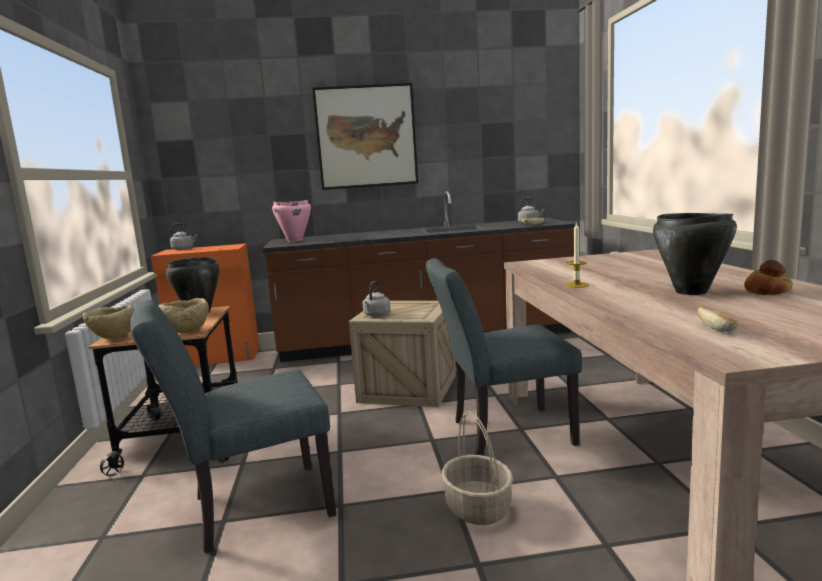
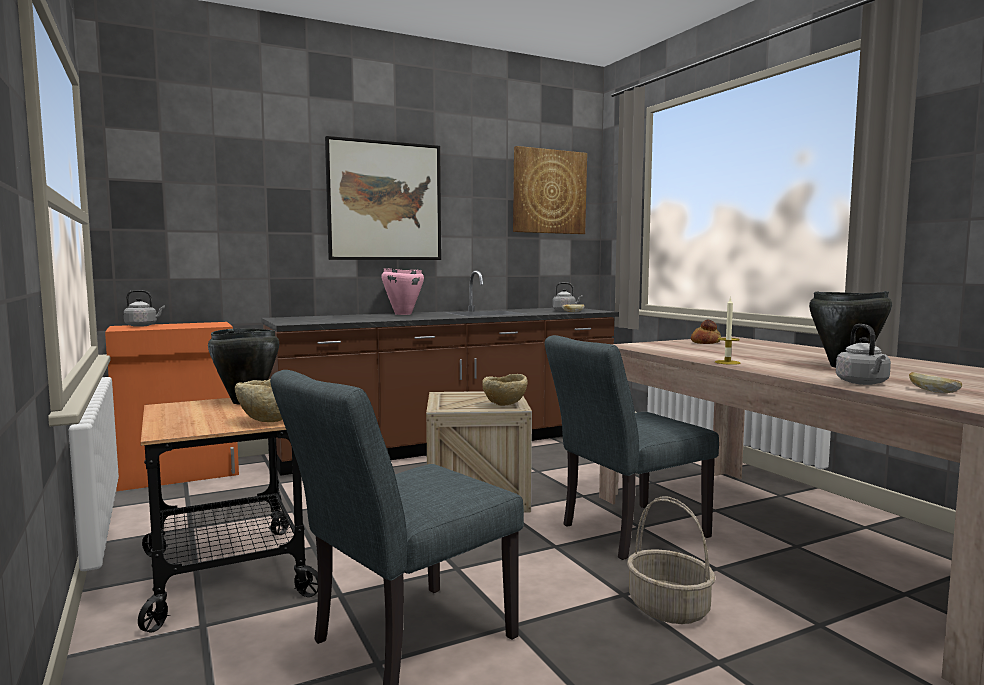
camera: 20 degrees left, 5 degrees down
beige bowl [83,305,135,339] -> beige bowl moved to [482,374,528,406]
pink cooking pot [272,200,311,242] -> pink cooking pot moved to [382,268,424,315]
grey kettle [363,281,390,317] -> grey kettle moved to [836,324,891,385]
bread [744,260,793,295] -> bread moved to [691,319,721,344]
none -> picture [513,146,587,234]

